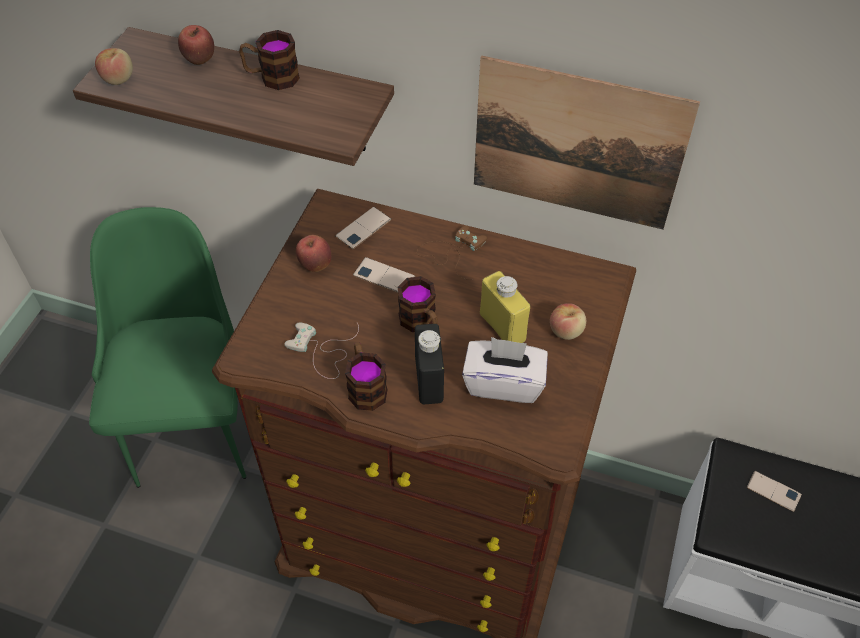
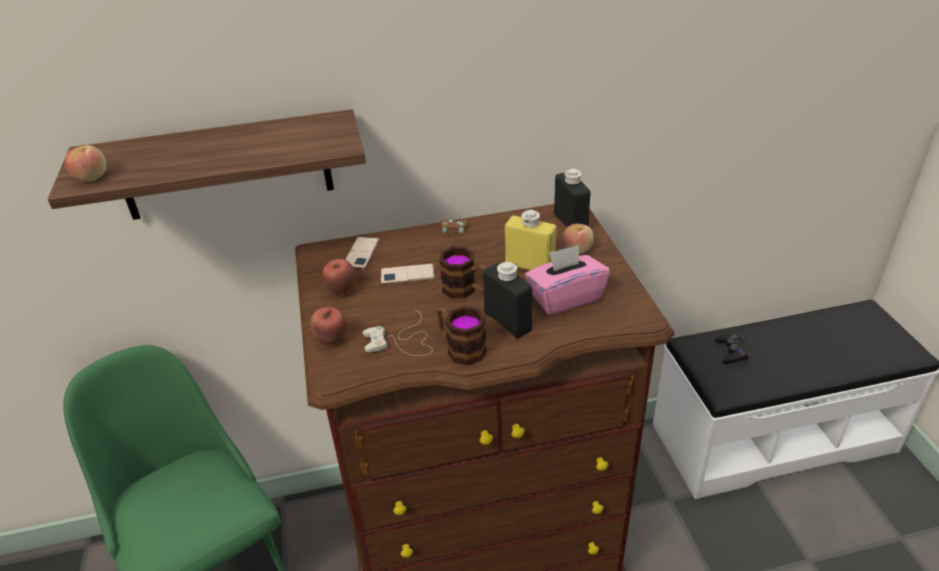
camera: 30 degrees left, 15 degrees down
apple [178,25,214,65] -> apple moved to [311,307,347,345]
mug [239,30,300,90] -> none
white tissue box [462,337,548,403] -> pink tissue box [525,245,610,315]
picture [474,55,700,230] -> none
phone [747,471,802,512] -> black game controller [715,333,750,364]
none -> black bottle [554,169,590,228]

